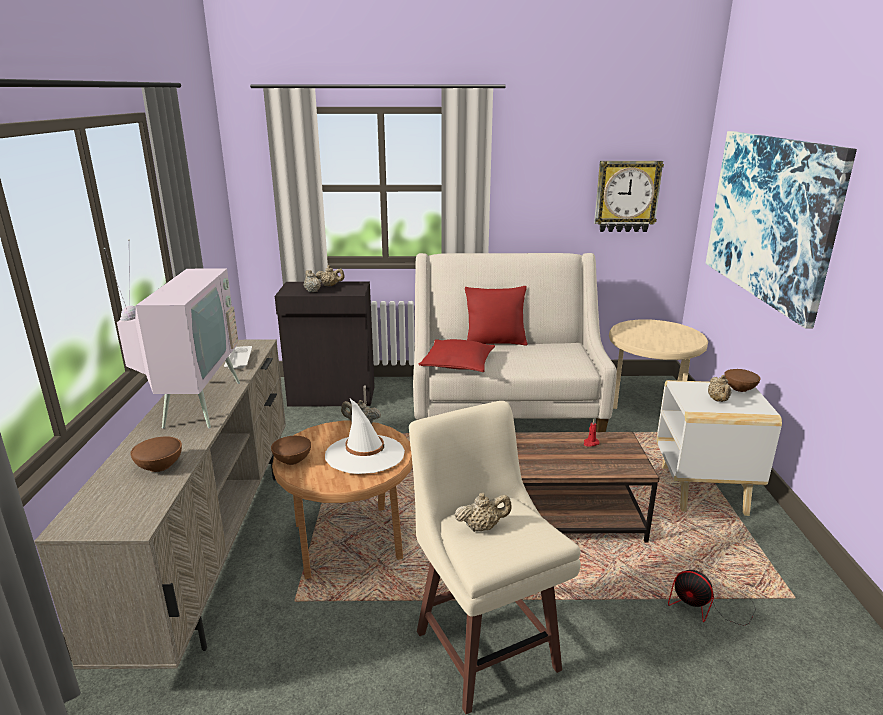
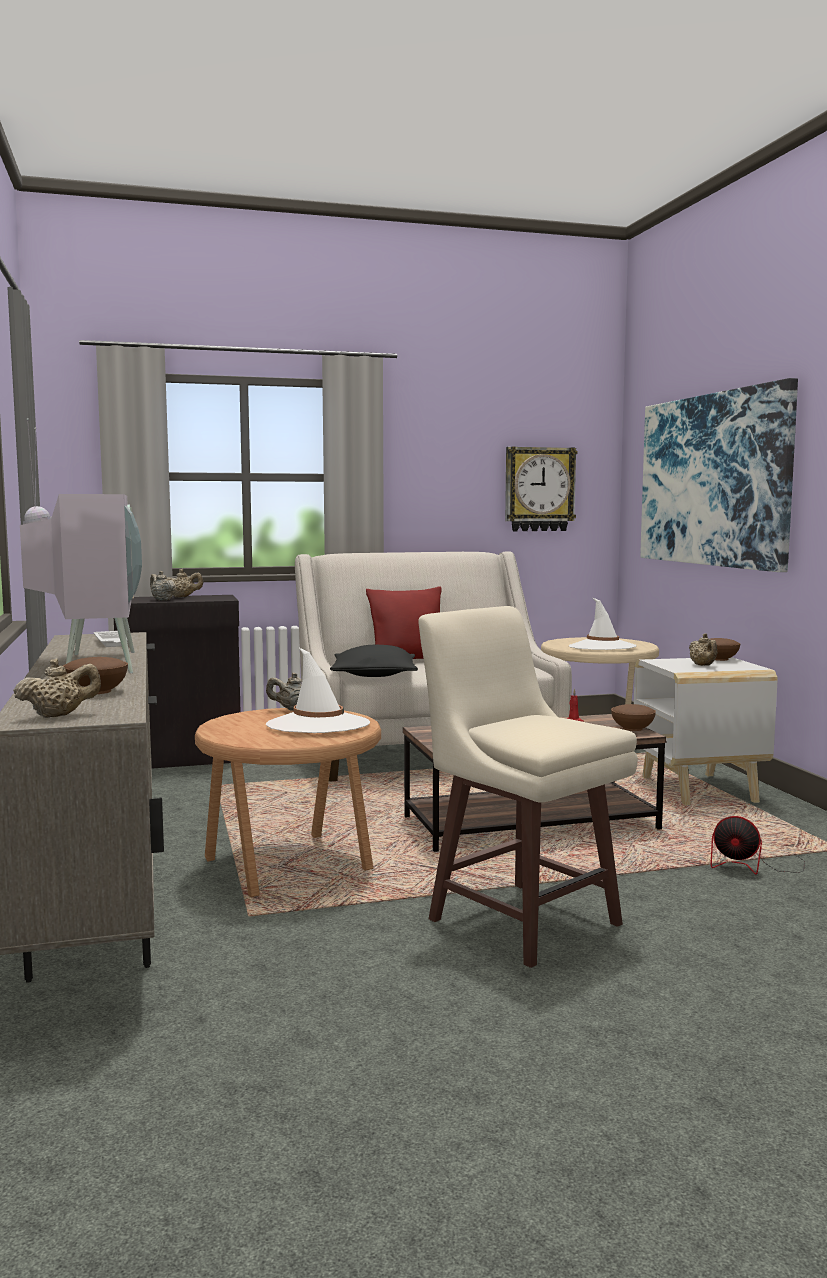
camera: 15 degrees left, 15 degrees down
brown bowl [271,436,311,465] -> brown bowl moved to [611,704,656,731]
red pillow [419,339,495,372] -> black pillow [330,645,418,677]
beige teapot [455,492,511,532] -> beige teapot moved to [13,658,101,718]
none -> white hat [569,598,637,650]

